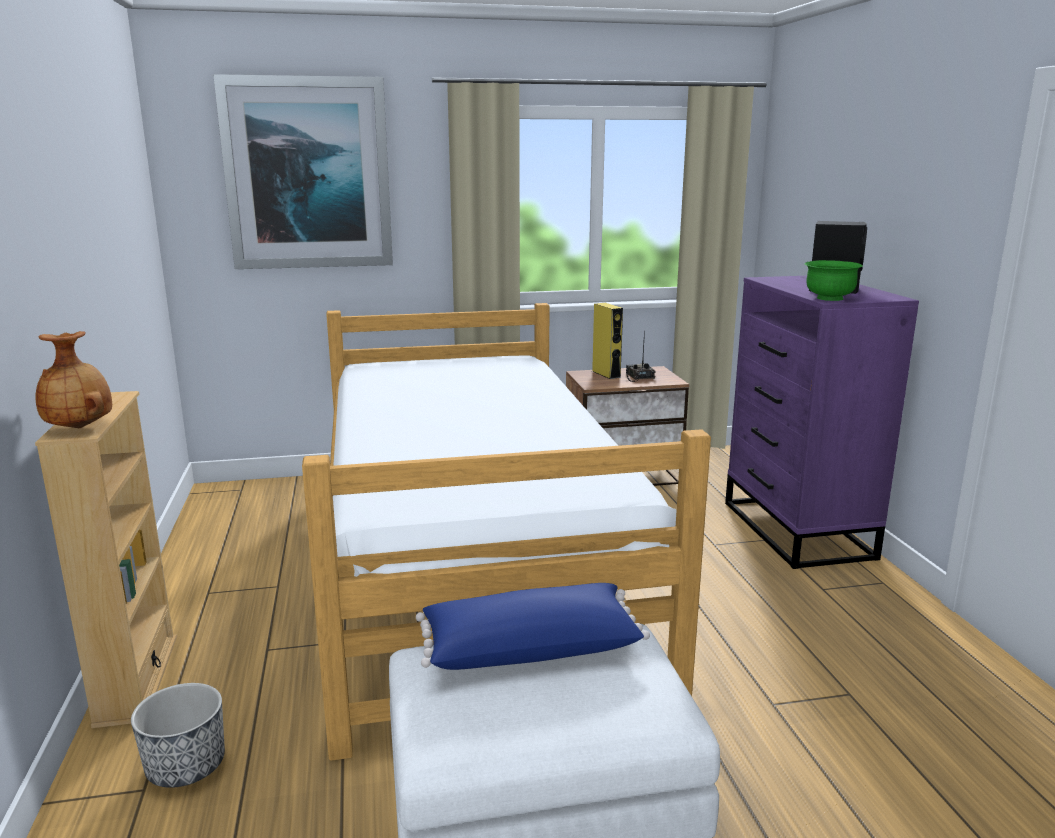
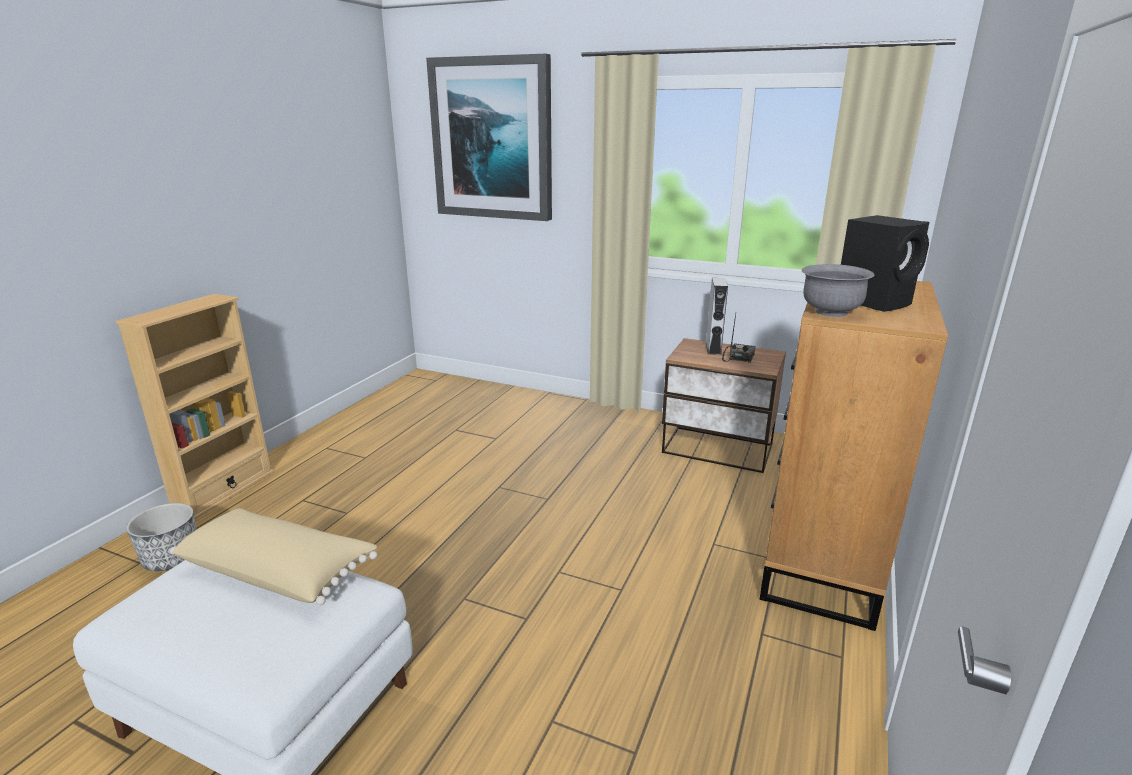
camera: 35 degrees right, 5 degrees up
brown vase [35,331,112,429] -> none
bed [302,303,711,761] -> none
blue pillow [416,583,650,670] -> beige pillow [170,508,378,605]
yellow speaker [592,303,623,379] -> grey speaker [706,278,728,355]
purple dresser [725,276,919,569] -> brown dresser [760,281,948,631]
green bowl [805,260,863,301] -> grey bowl [802,264,875,317]

